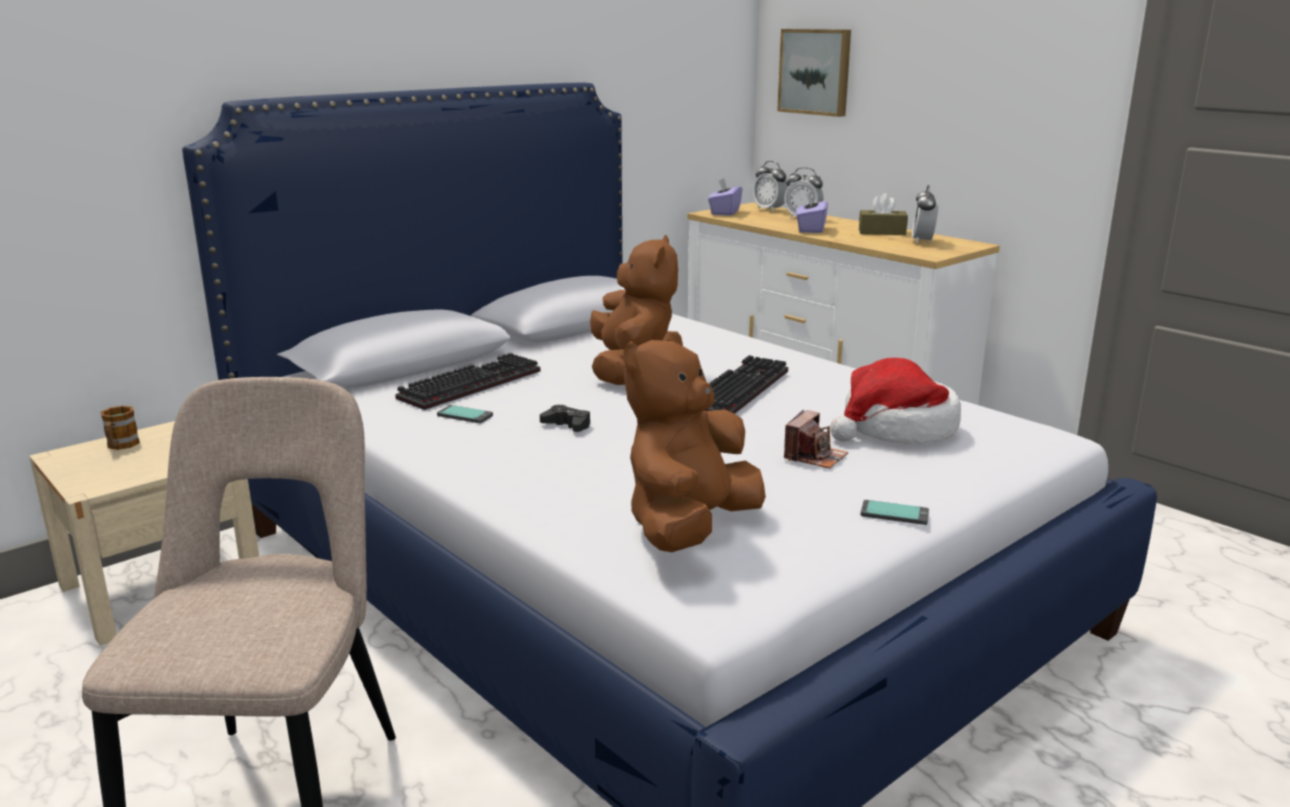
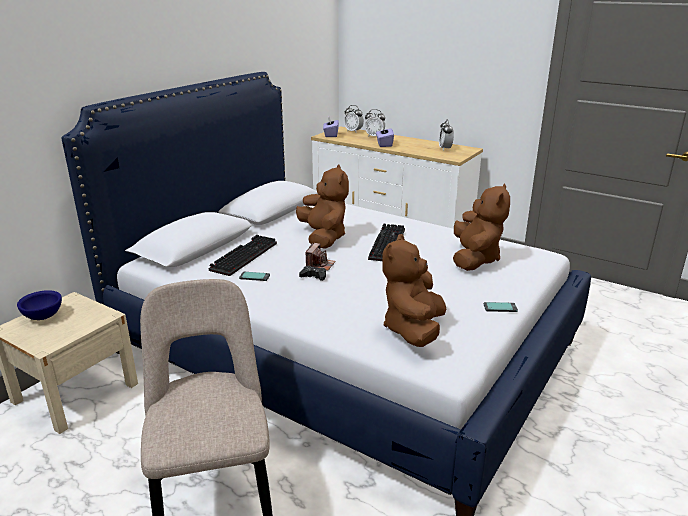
camera: 15 degrees left, 5 degrees up
mug [101,406,140,450] -> blue bowl [17,290,62,320]
picture [777,29,851,117] -> none
camera [784,410,848,469] -> camera moved to [306,243,335,271]
hat [830,358,961,444] -> brown plush toy [453,183,510,271]
brown tissue box [859,193,908,235] -> none

